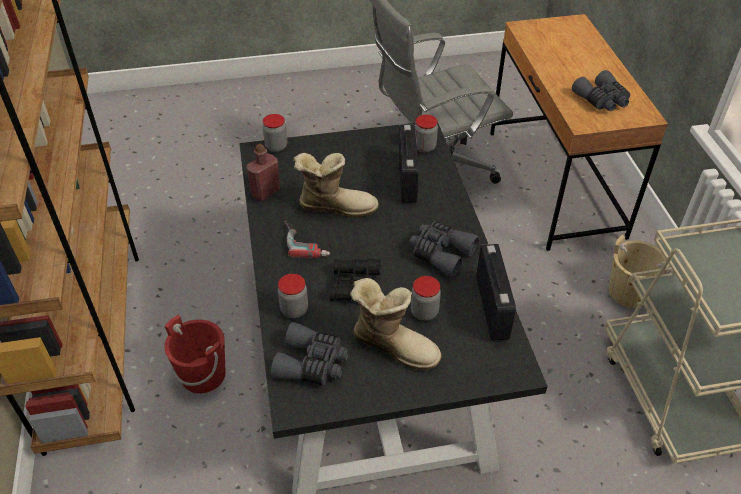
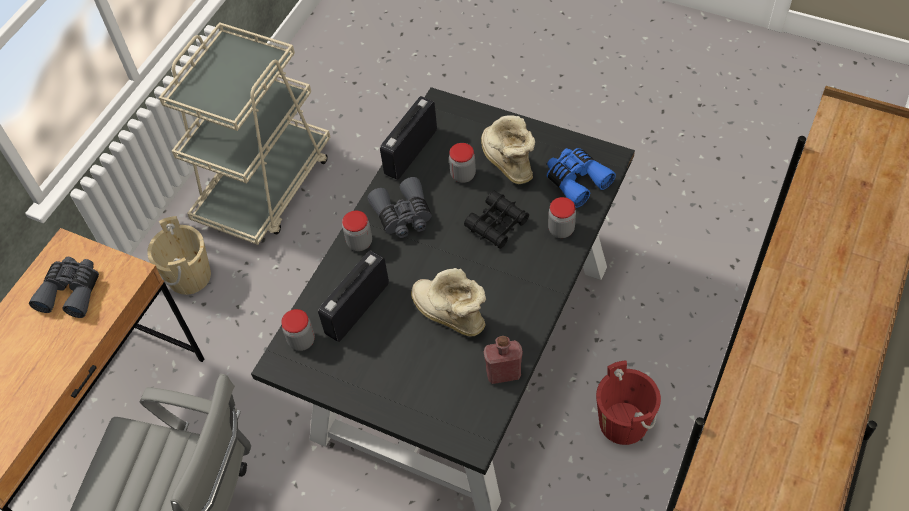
camera: 140 degrees left, 10 degrees up
jar [263,114,288,152] -> jar moved to [342,211,372,251]
grey binoculars [271,322,349,385] -> blue binoculars [547,148,616,208]
power drill [284,220,330,258] -> none

